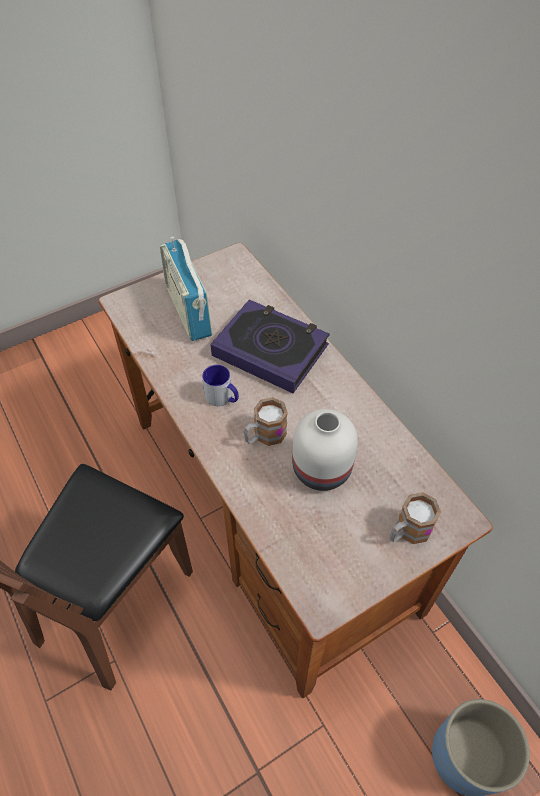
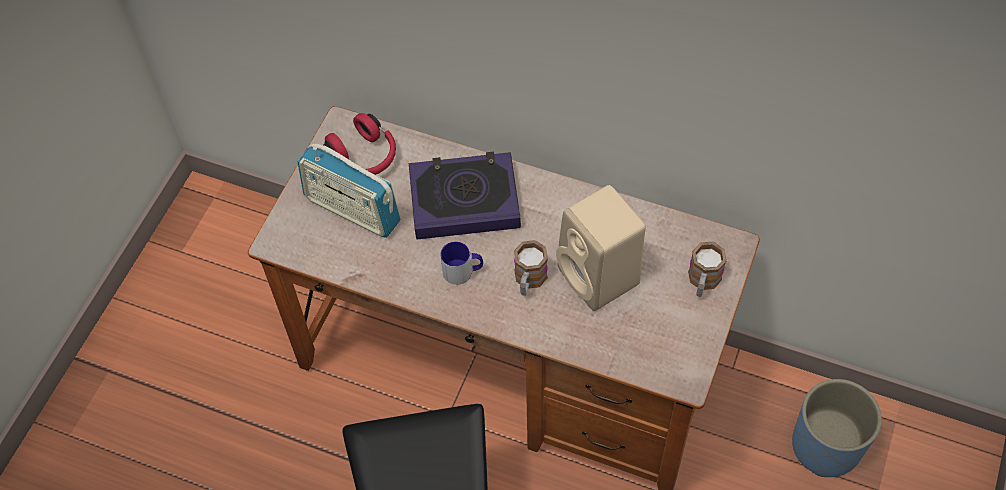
camera: 35 degrees left, 5 degrees up
white vase [292,409,358,491] -> beige speaker [556,185,646,311]
none -> red headphones [324,113,396,175]

